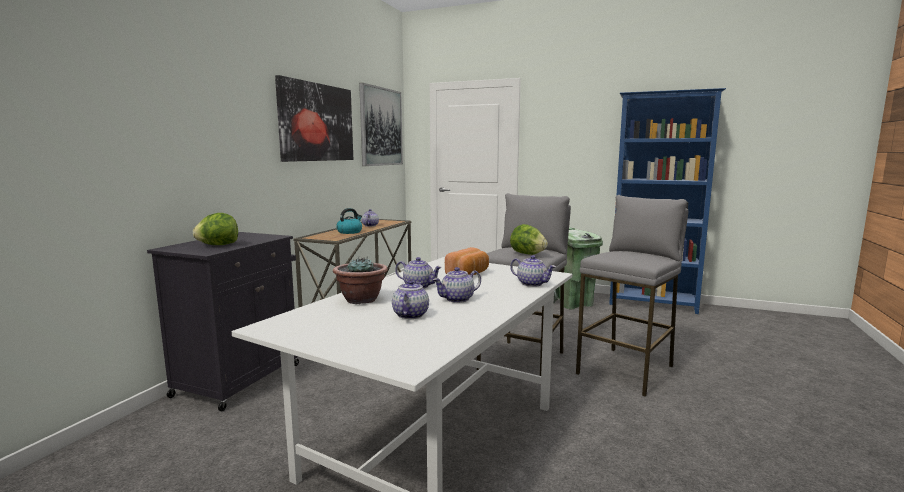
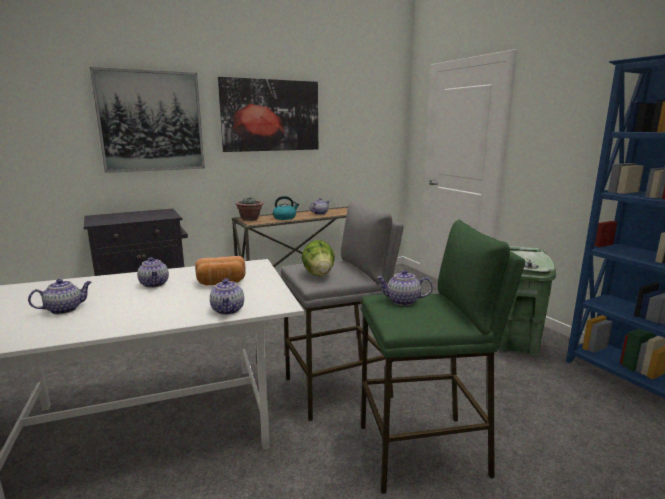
camera: 40 degrees right, 5 degrees up
lettuce [193,213,238,245] -> none
potted plant [333,257,388,304] -> potted plant moved to [235,197,263,221]
picture [359,83,403,166] -> picture moved to [90,67,205,173]
teapot [433,267,481,303] -> teapot moved to [376,270,433,306]
grey stool [576,195,689,397] -> green stool [361,220,525,494]

